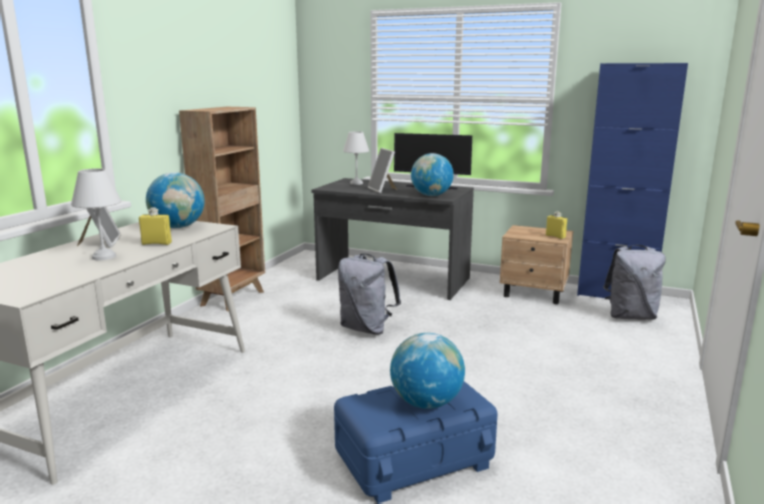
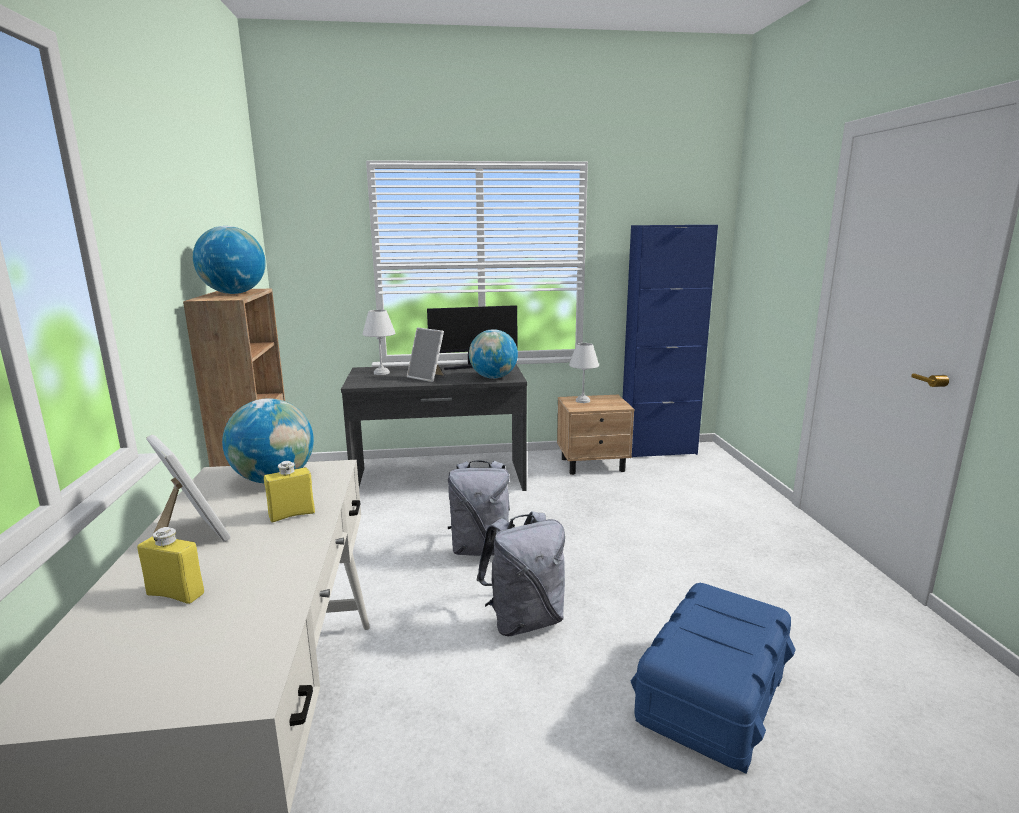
camera: 30 degrees left, 0 degrees up
white table lamp [71,168,121,260] -> white table lamp moved to [569,343,599,403]
globe [390,333,465,409] -> globe moved to [193,226,266,294]
yellow bottle [546,212,567,239] -> yellow bottle moved to [137,527,204,604]
grey backpack [603,245,666,320] -> grey backpack moved to [477,511,565,636]

